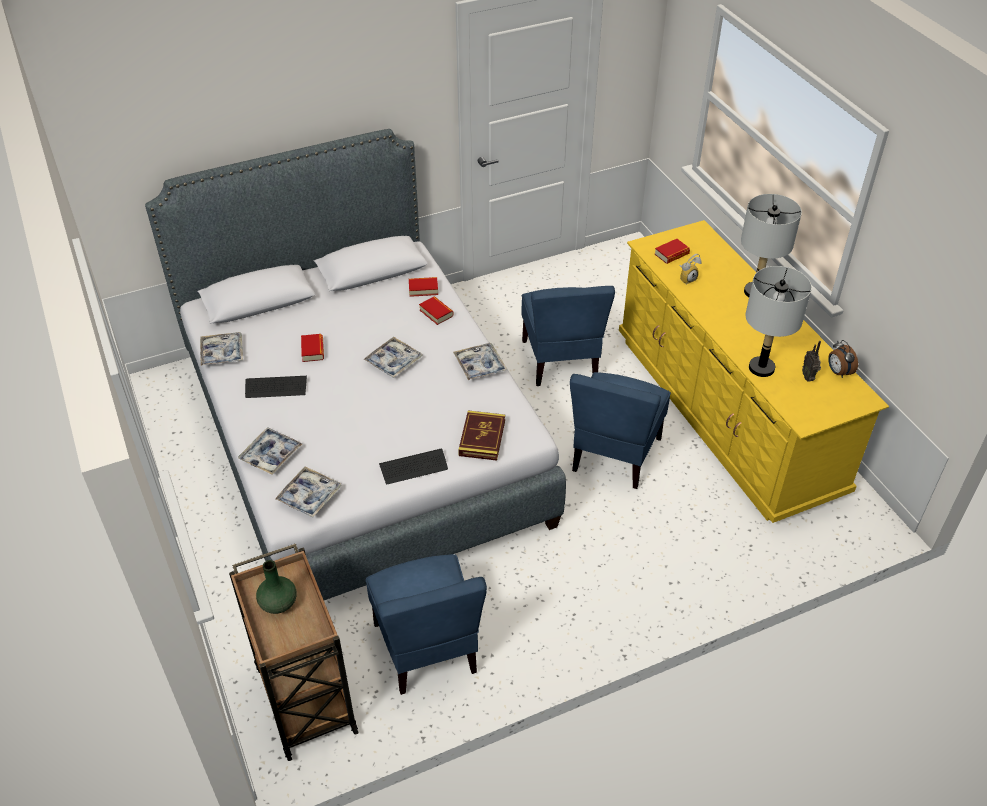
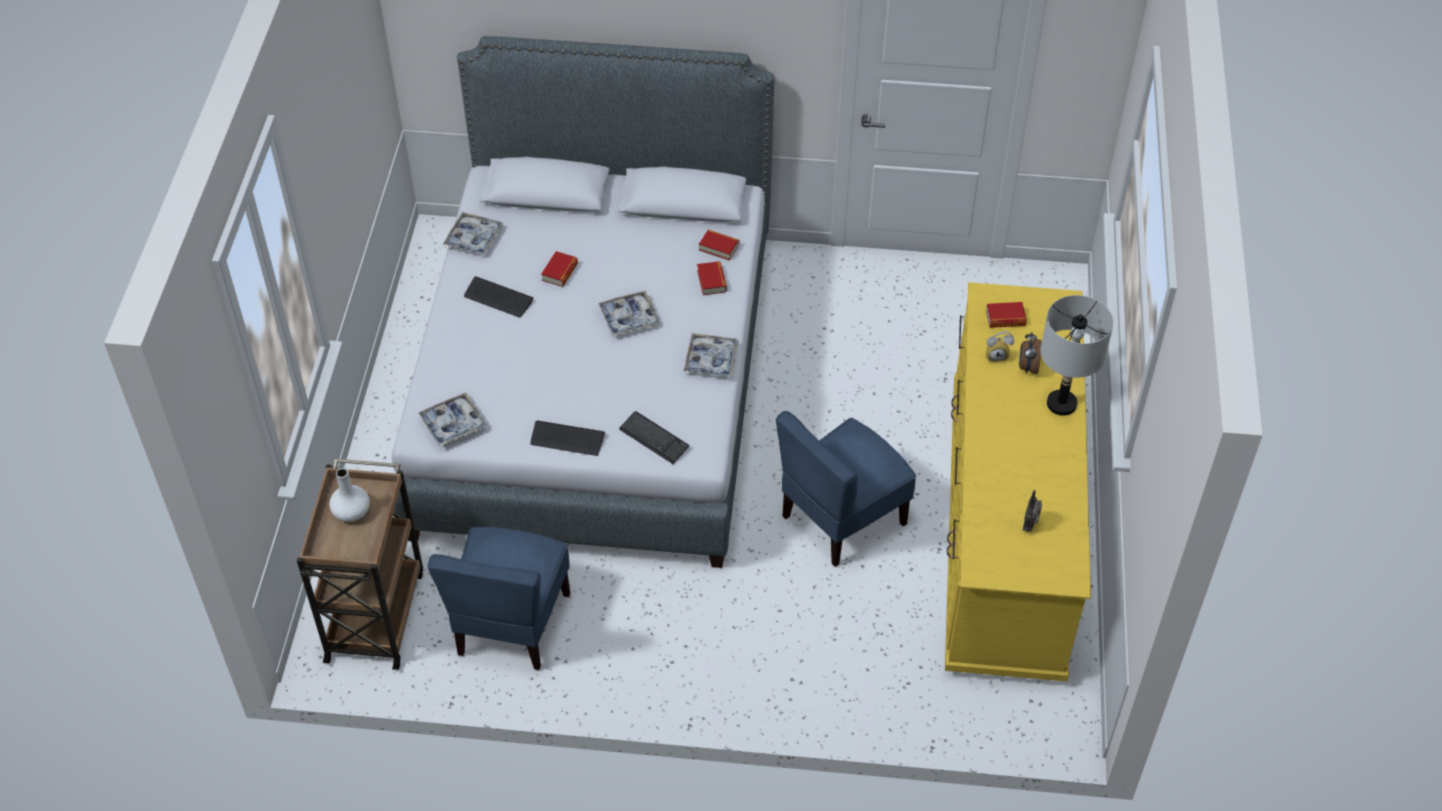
camera: 30 degrees right, 5 degrees up
tray [238,427,302,475] -> none
green vase [256,560,297,614] -> white vase [329,468,370,522]
book [458,410,505,460] -> keyboard [619,411,689,464]
blue chair [522,286,615,386] -> none
grey table lamp [746,266,812,377] -> none
alarm clock [828,340,858,378] -> alarm clock moved to [1019,332,1042,374]

